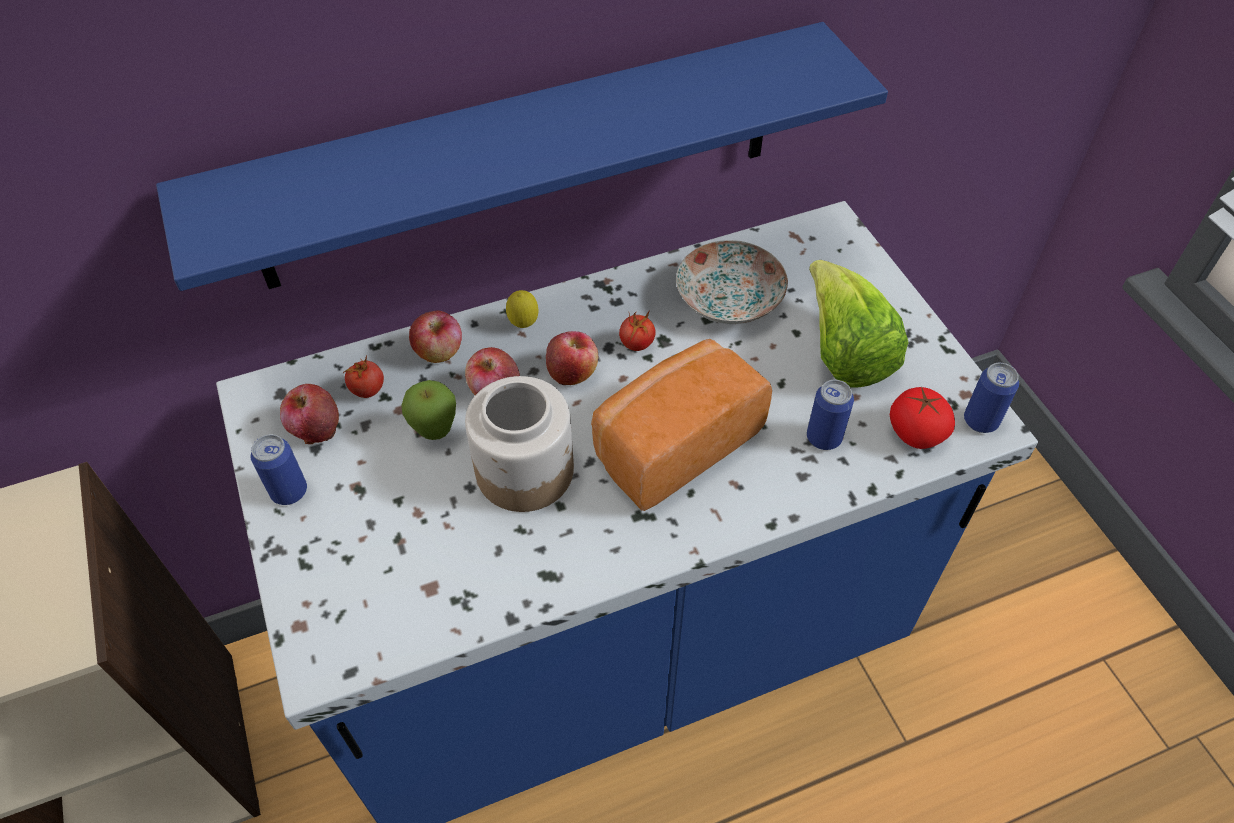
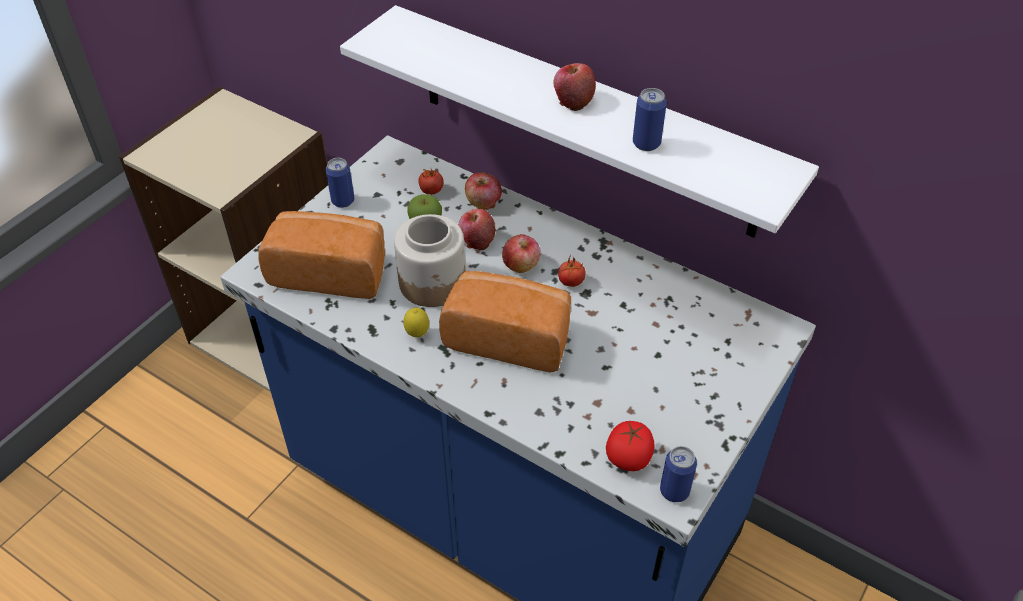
camera: 55 degrees right, 5 degrees down
blue shelf [156,22,888,291] -> white shelf [340,5,819,238]
apple [280,384,339,444] -> apple moved to [554,63,596,111]
lemon [506,290,539,328] -> lemon moved to [403,308,429,337]
plate [676,240,788,324] -> none
can [807,380,854,450] -> can moved to [633,88,667,151]
lettuce [809,260,909,387] -> none
none -> bread [258,211,385,299]

